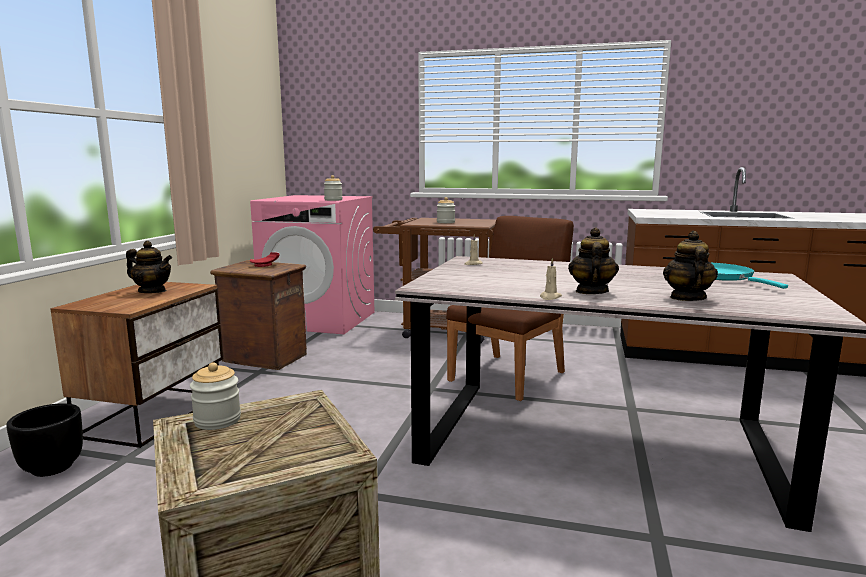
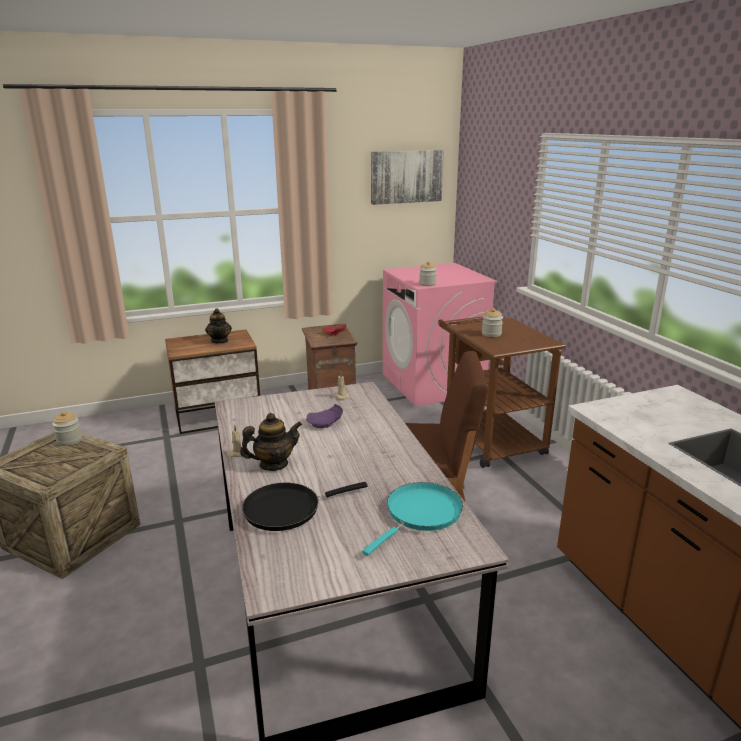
camera: 55 degrees right, 10 degrees up
black planter [6,403,83,477] -> none
teapot [663,231,718,301] -> black frying pan [242,482,368,531]
none -> purple plate [306,404,343,428]
none -> picture [371,150,444,205]

